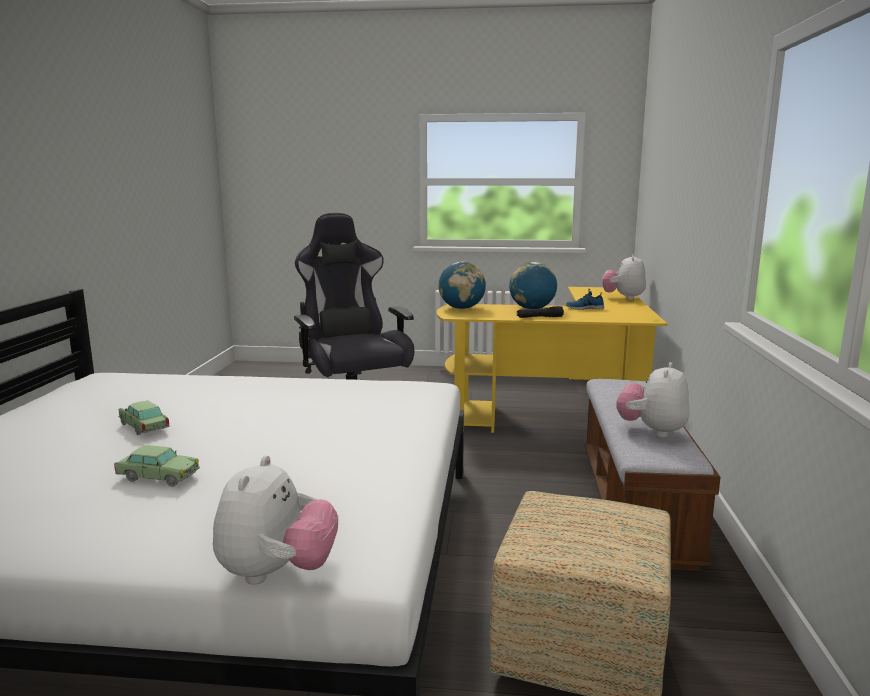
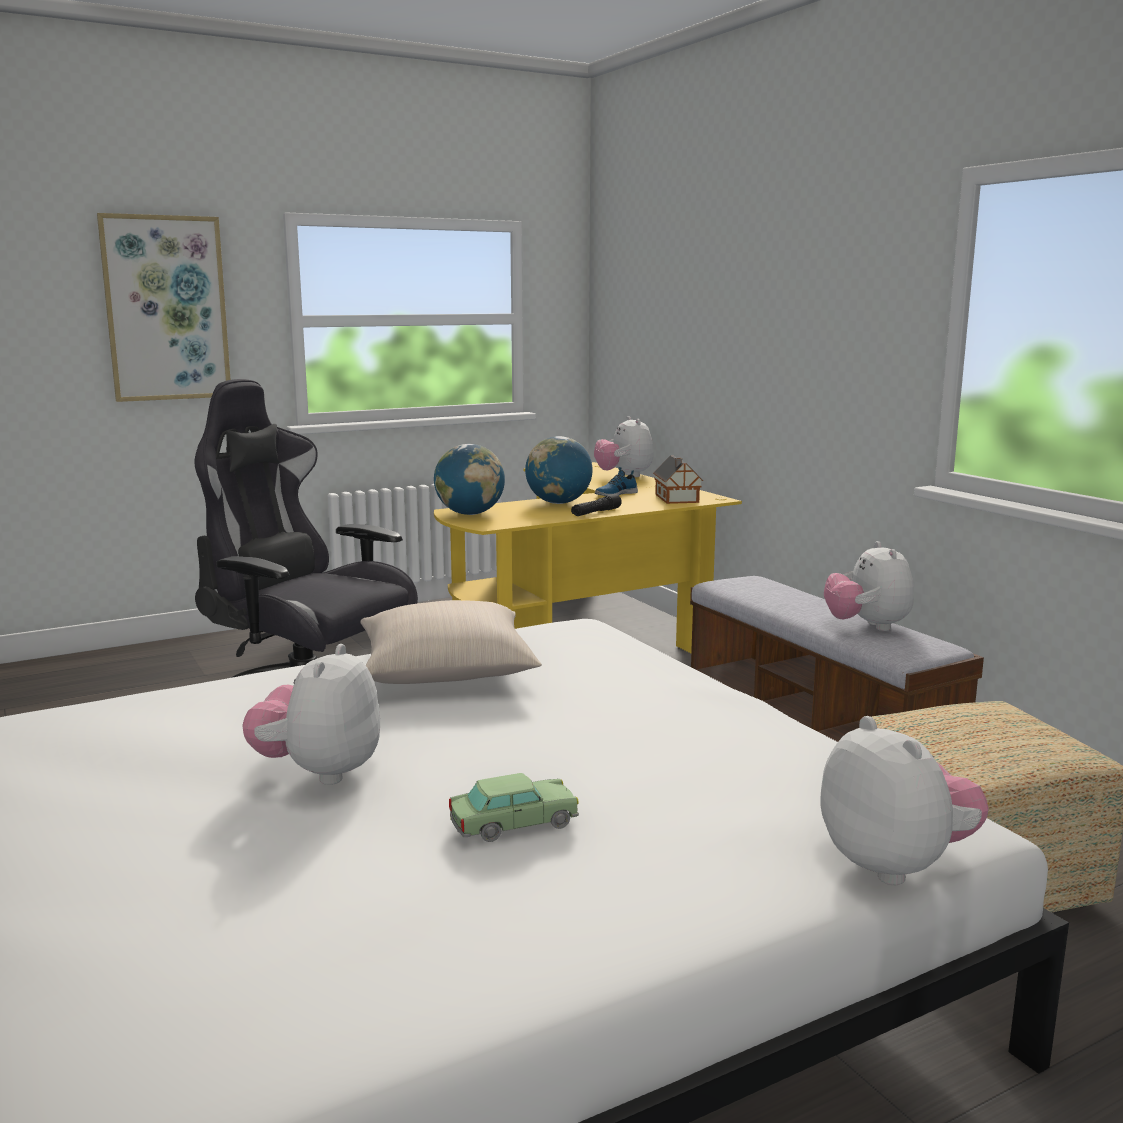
camera: 35 degrees left, 0 degrees up
toy car [118,401,170,435] -> plush toy [242,644,380,785]
none -> picture [97,213,231,402]
none -> beige pillow [361,600,542,684]
none -> toy house [653,455,703,504]

